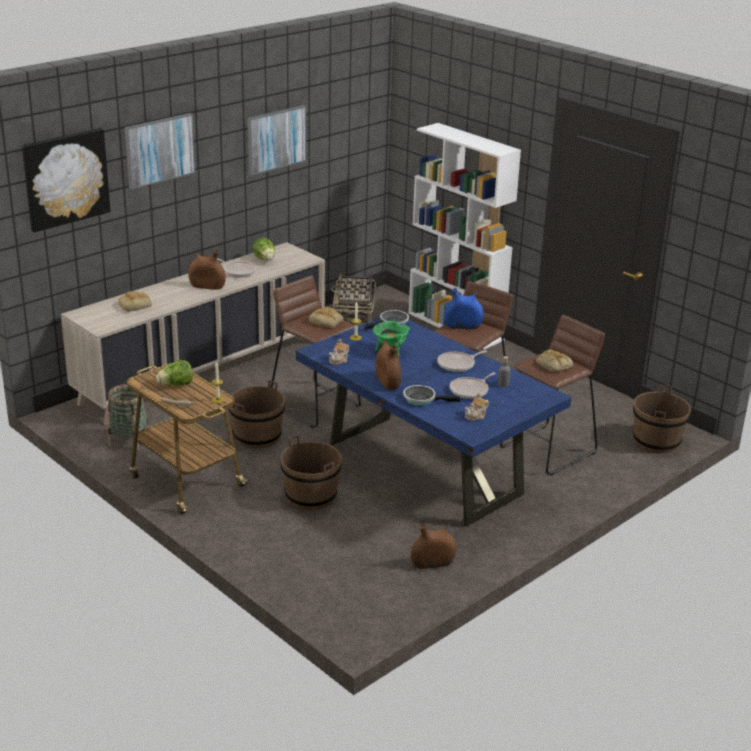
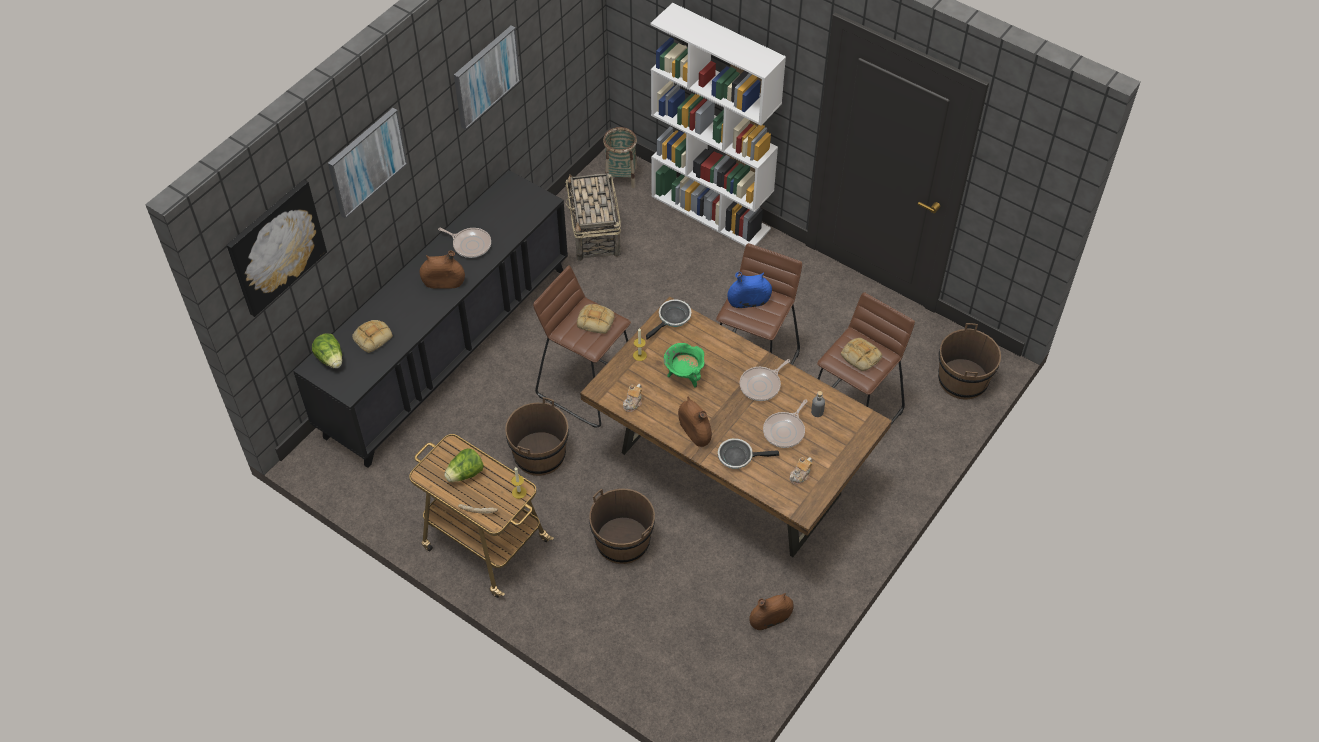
camera: 10 degrees left, 25 degrees up
beige cabinet [61,242,325,425] -> black cabinet [293,170,568,468]
basket [108,384,149,451] -> basket moved to [603,127,637,188]
lettuce [253,238,275,261] -> lettuce moved to [312,334,342,368]
blue dining table [296,318,572,527] -> brown dining table [580,296,892,557]

